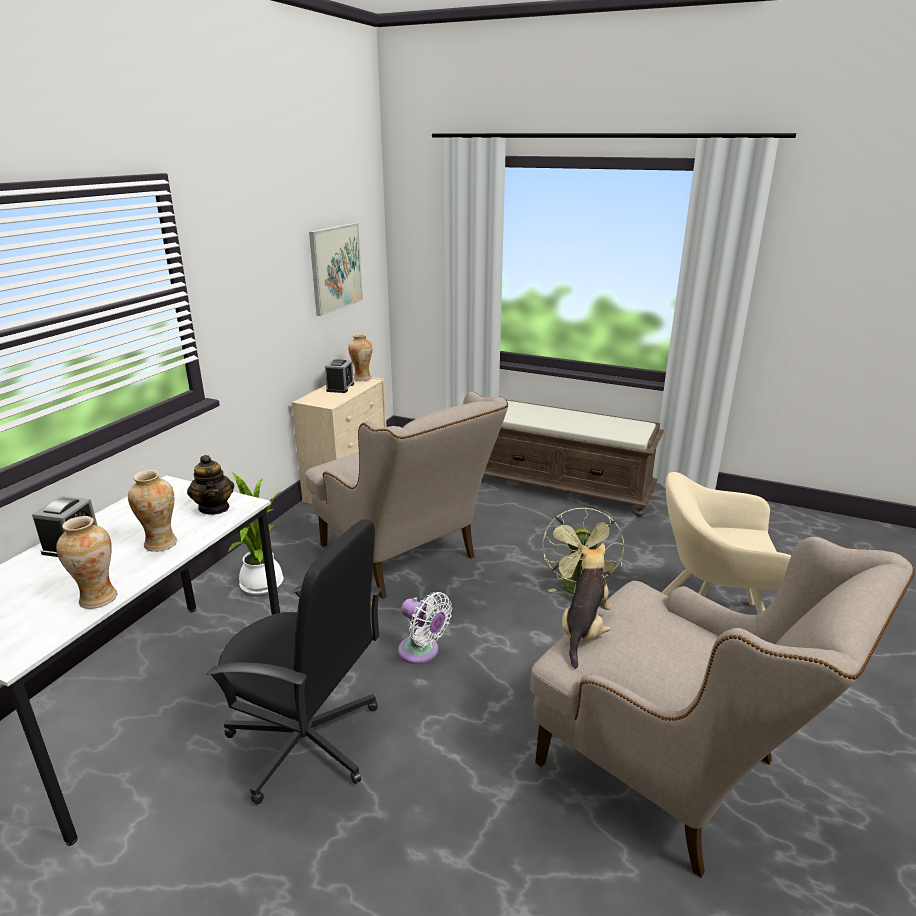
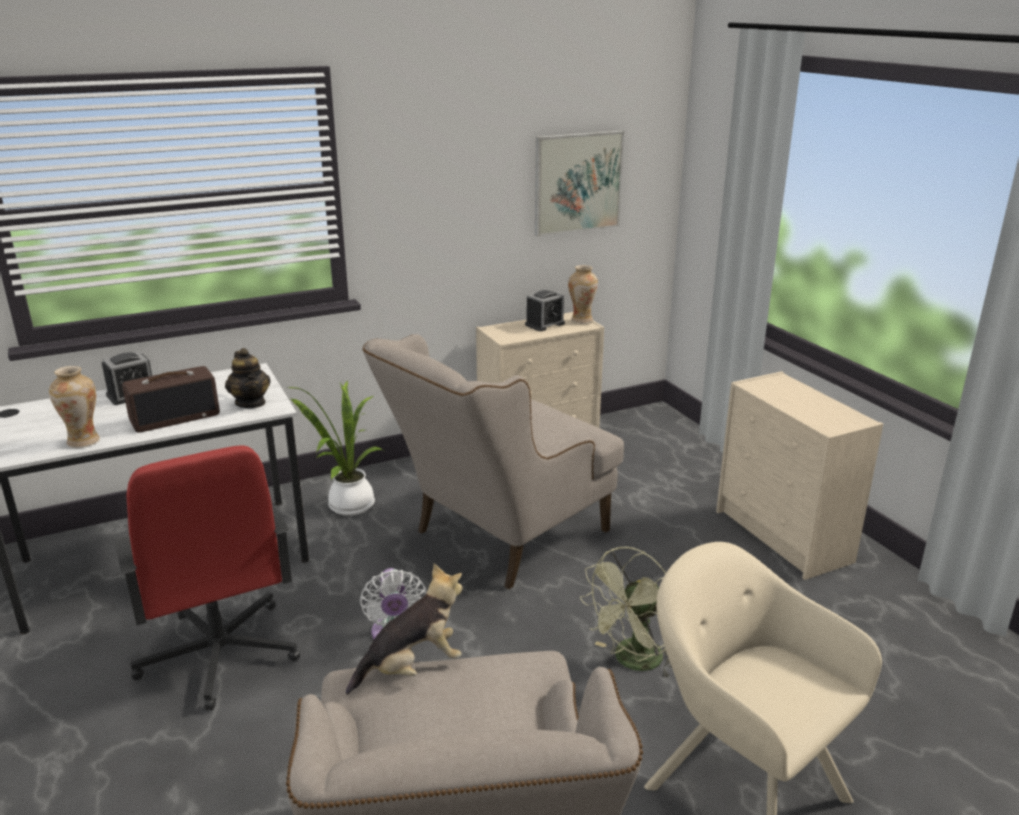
camera: 40 degrees right, 0 degrees up
vase [128,470,177,552] -> radio [122,366,220,433]
teapot [187,455,234,515] -> teapot turned 45 degrees counterclockwise [225,348,271,408]
black office chair [207,519,382,805] -> red office chair [115,445,300,710]
beige armchair [305,392,508,599] -> beige armchair turned 45 degrees clockwise [363,334,624,589]
brown bench [481,400,664,517] -> beige dresser [716,371,883,580]

